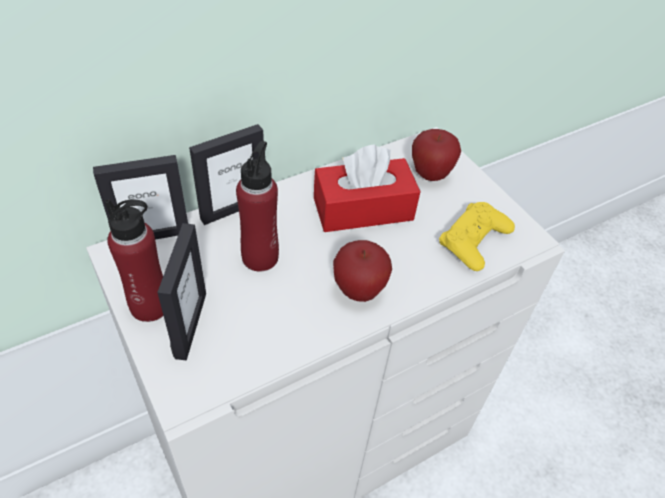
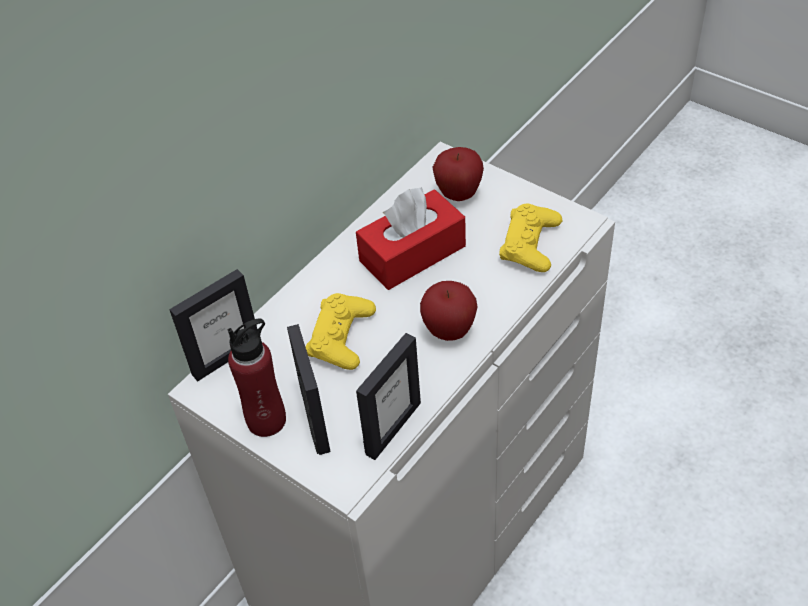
camera: 15 degrees left, 0 degrees up
picture frame [189,124,264,225] -> picture frame moved to [356,333,421,460]
red bottle [236,141,279,271] -> yellow game controller [306,293,376,370]

